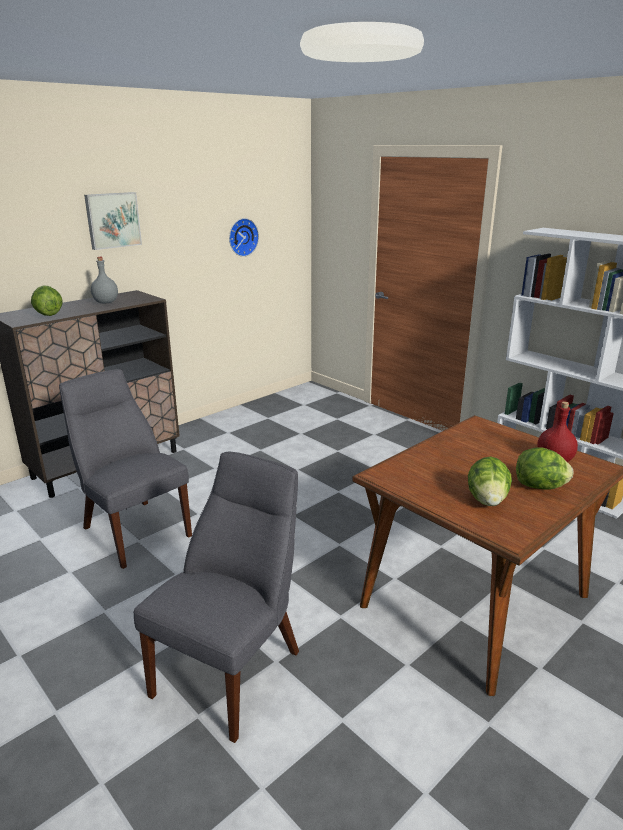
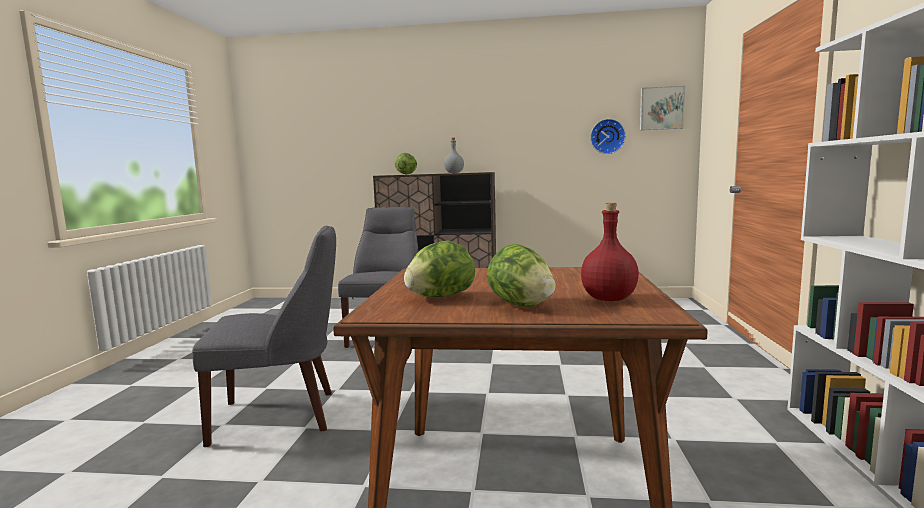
camera: 50 degrees right, 15 degrees down
picture [84,192,142,250] -> picture moved to [640,86,685,130]

